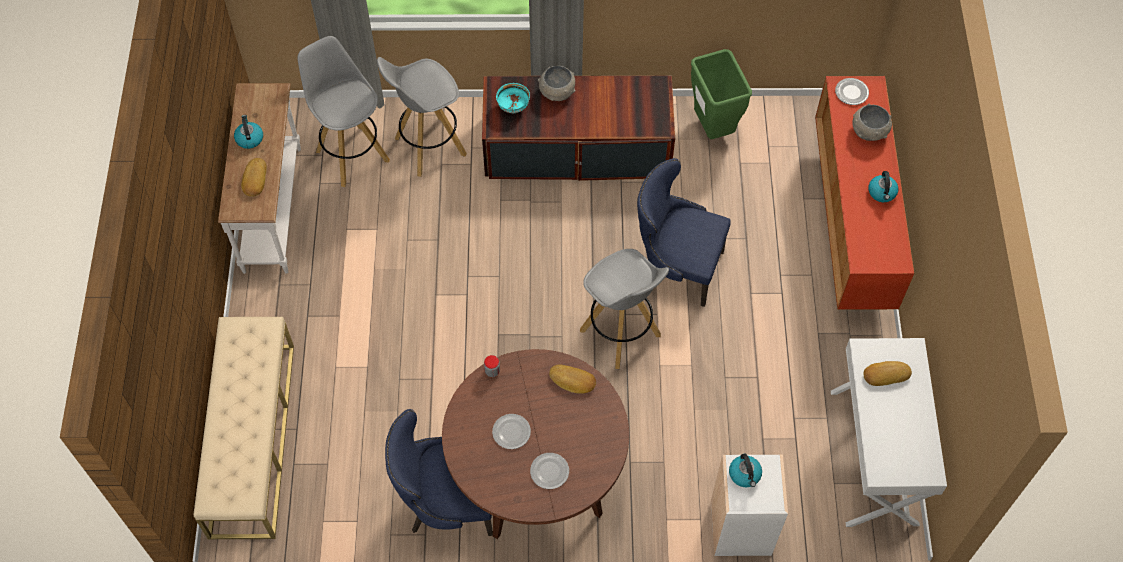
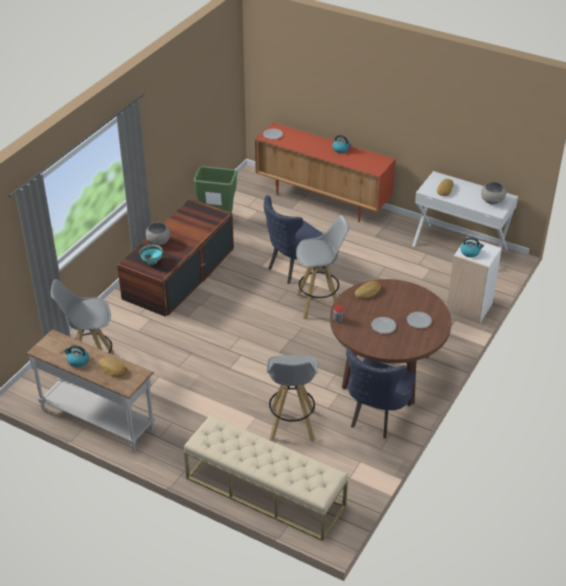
camera: 60 degrees left, 20 degrees down
grey stool [377,57,467,177] -> grey stool moved to [267,355,318,441]
grey bowl [852,104,892,141] -> grey bowl moved to [481,182,507,205]

